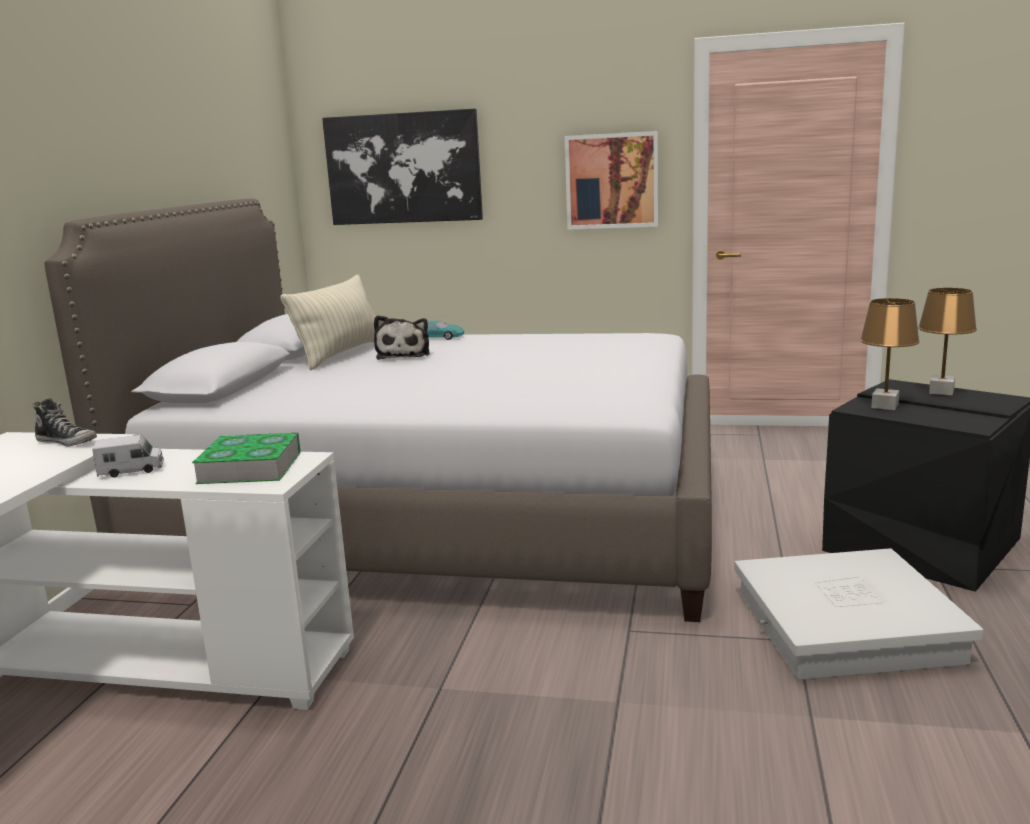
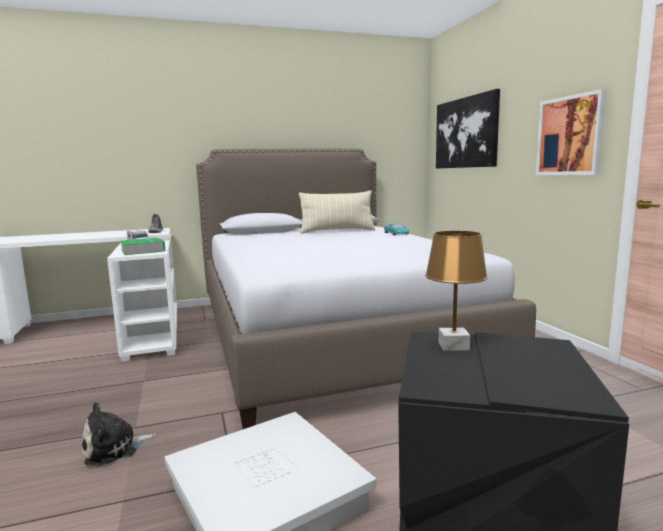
camera: 60 degrees right, 5 degrees down
plush toy [374,315,430,360] -> plush toy moved to [82,402,156,466]
brown table lamp [918,288,977,395] -> none

